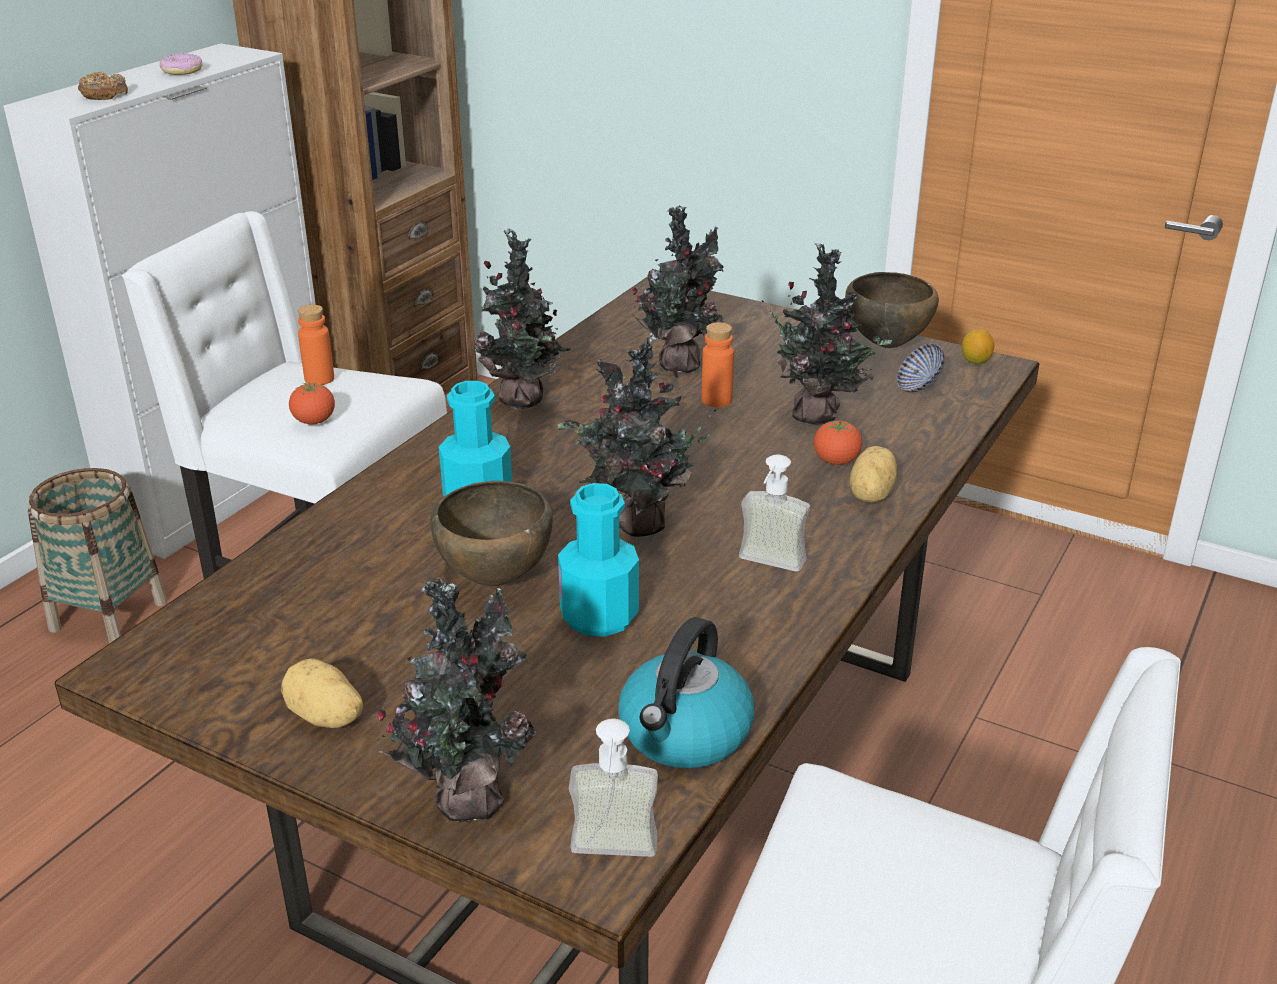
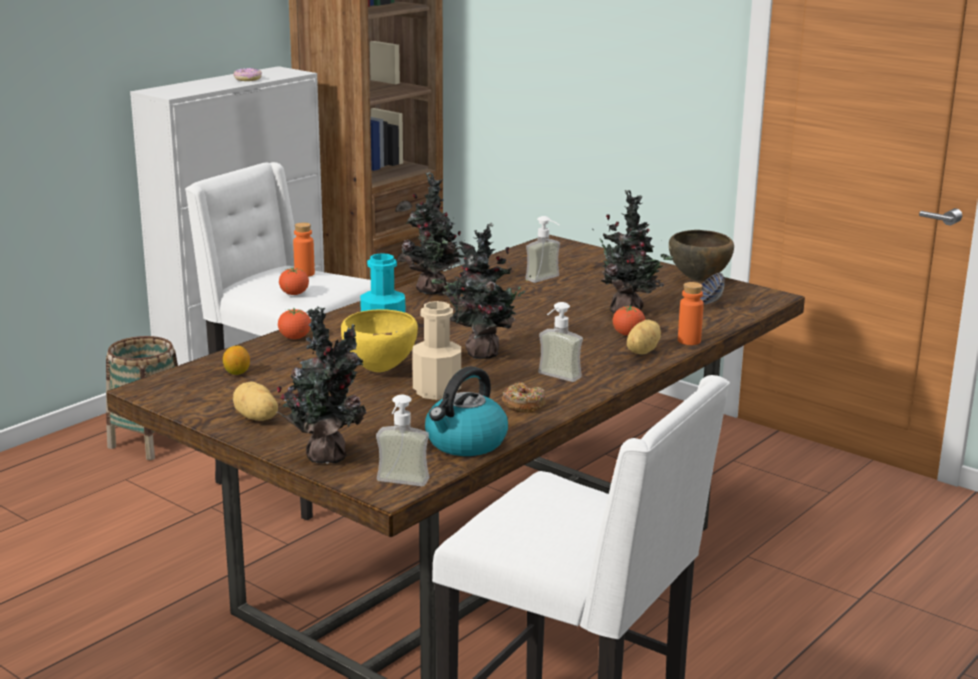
camera: 10 degrees right, 10 degrees down
donut [78,72,128,100] -> donut moved to [502,382,546,413]
brown bowl [430,481,553,586] -> yellow bowl [341,309,418,372]
turquoise bottle [558,483,639,637] -> beige bottle [412,301,461,400]
potted plant [631,205,724,373] -> soap dispenser [525,216,560,283]
orange bottle [701,322,734,407] -> orange bottle moved to [678,282,704,345]
lemon [962,329,994,364] -> lemon moved to [223,346,250,375]
none -> tomato [278,308,311,339]

